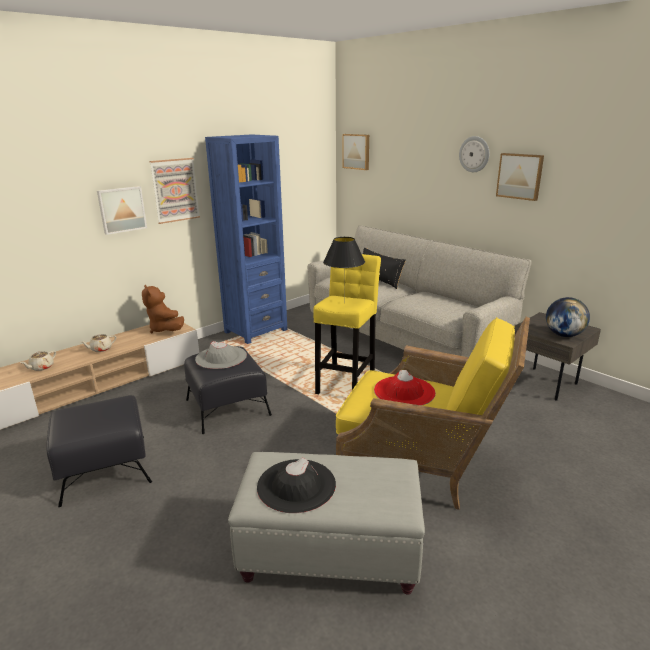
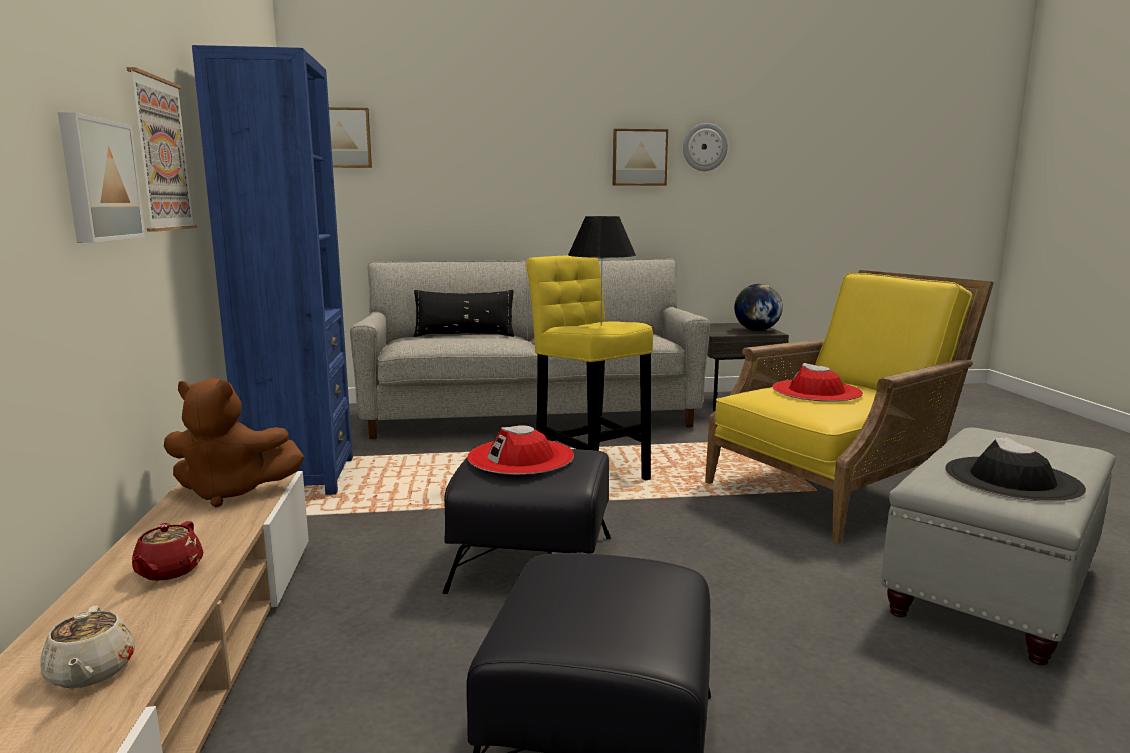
camera: 55 degrees left, 10 degrees down
beige teapot [80,334,116,352] -> red teapot [131,521,203,581]
grey hat [195,341,247,369] -> red hat [468,425,574,475]
wall clock [459,136,489,172] -> wall clock moved to [683,123,728,171]

